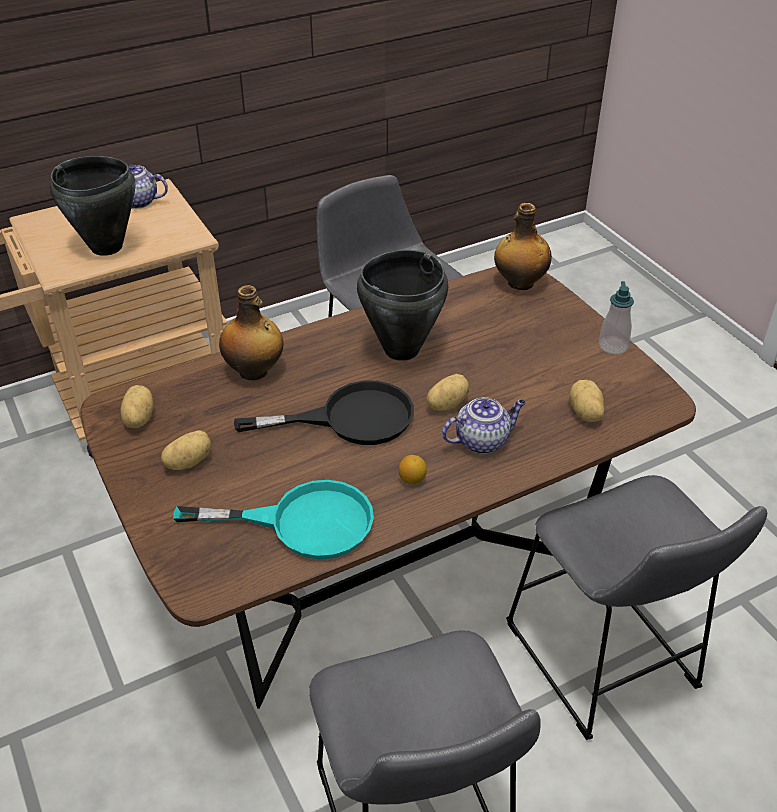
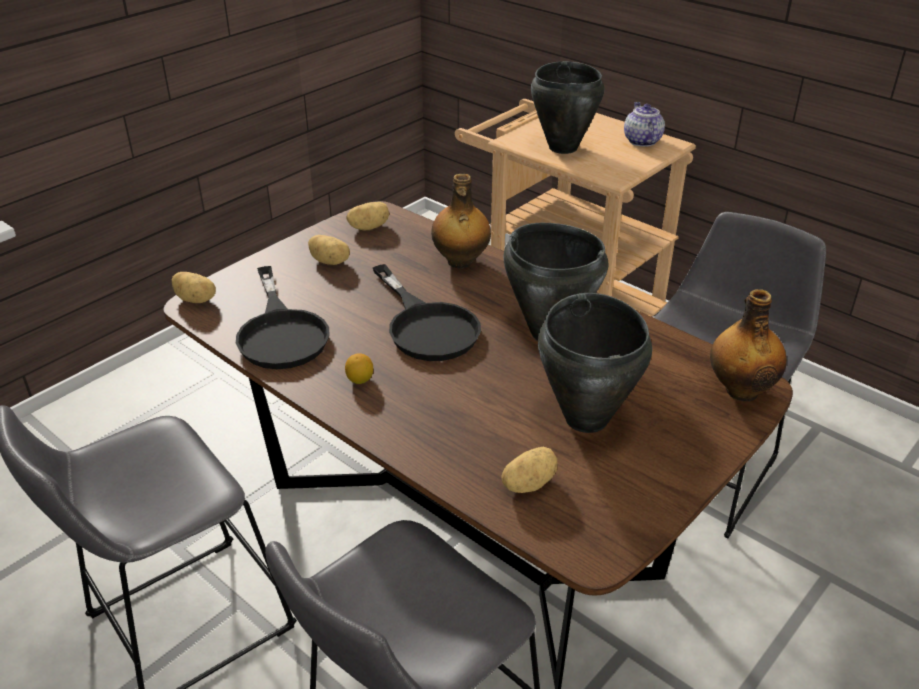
camera: 70 degrees right, 5 degrees down
turquoise frying pan [173,480,374,559] -> black frying pan [236,266,330,369]
potato [426,374,469,411] -> potato moved to [172,272,216,303]
teapot [442,397,526,454] -> none
soap dispenser [599,281,634,354] -> none
none -> black cooking pot [538,293,652,433]

